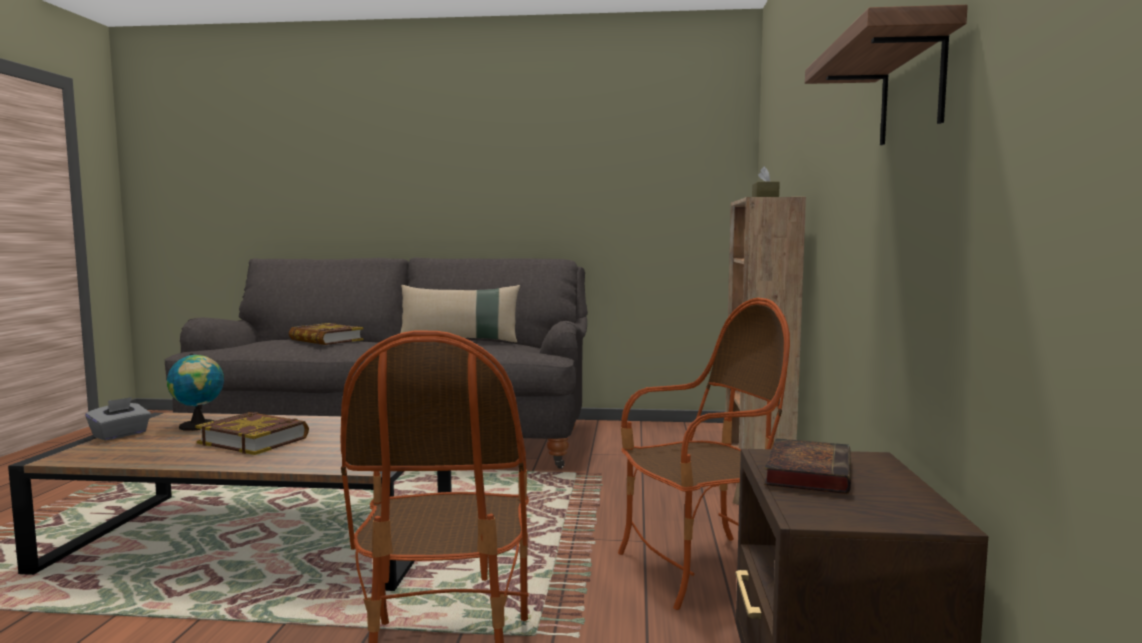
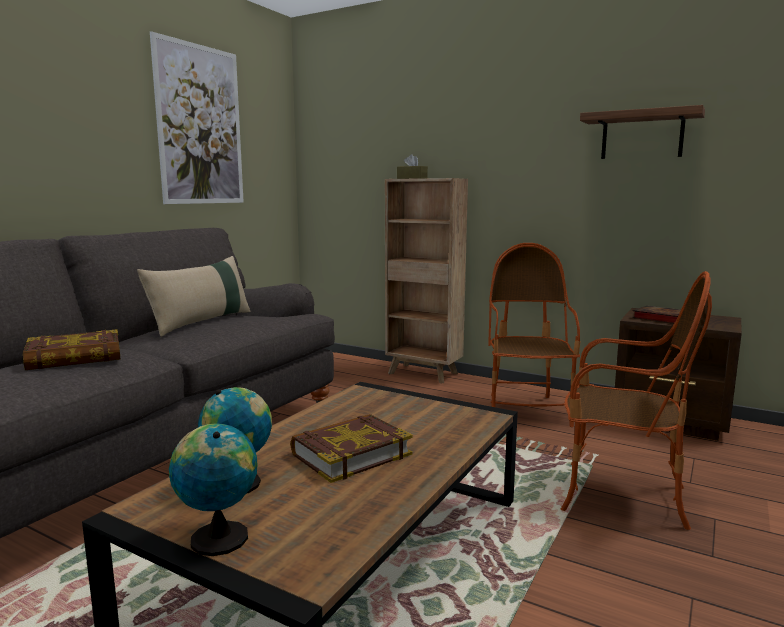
camera: 65 degrees left, 5 degrees up
grey tissue box [86,397,151,441] -> globe [169,423,257,556]
none -> picture [150,31,244,204]

